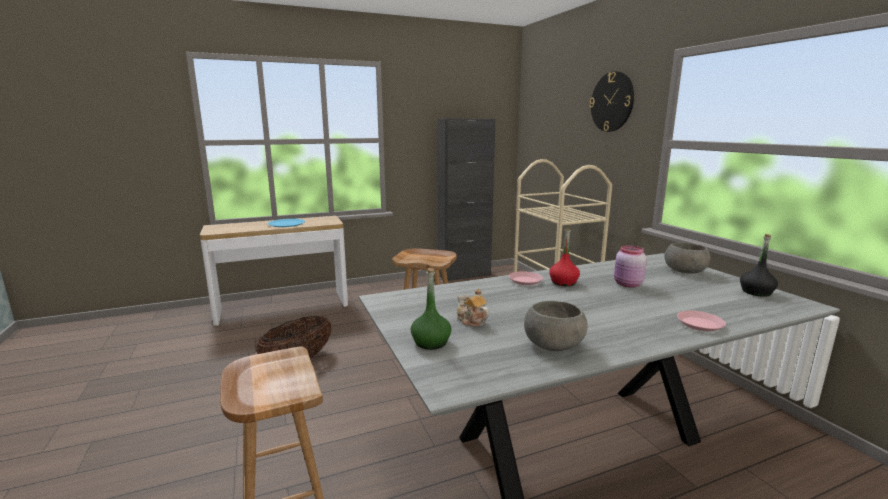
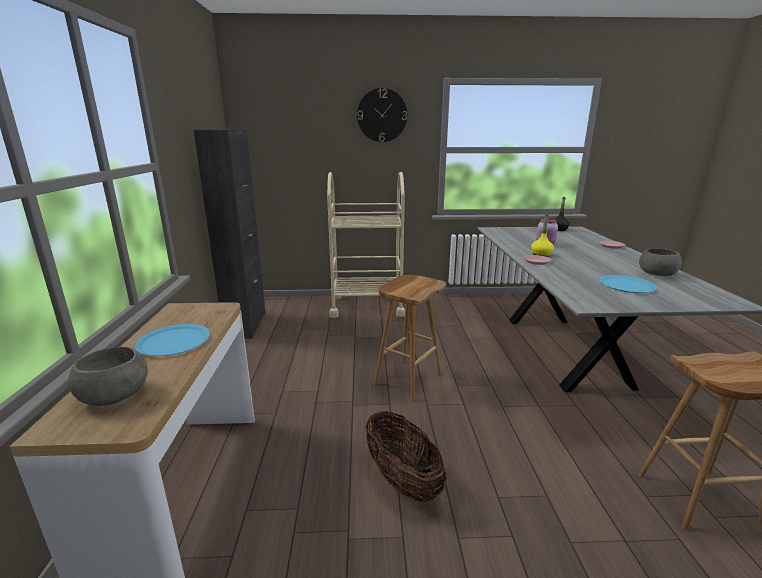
camera: 70 degrees left, 5 degrees up
green bottle [411,268,452,350] -> none
teapot [457,289,489,326] -> blue plate [599,275,657,293]
red bottle [549,228,580,286] -> yellow bottle [531,214,554,257]
grey bowl [664,243,711,274] -> grey bowl moved to [68,347,148,406]

